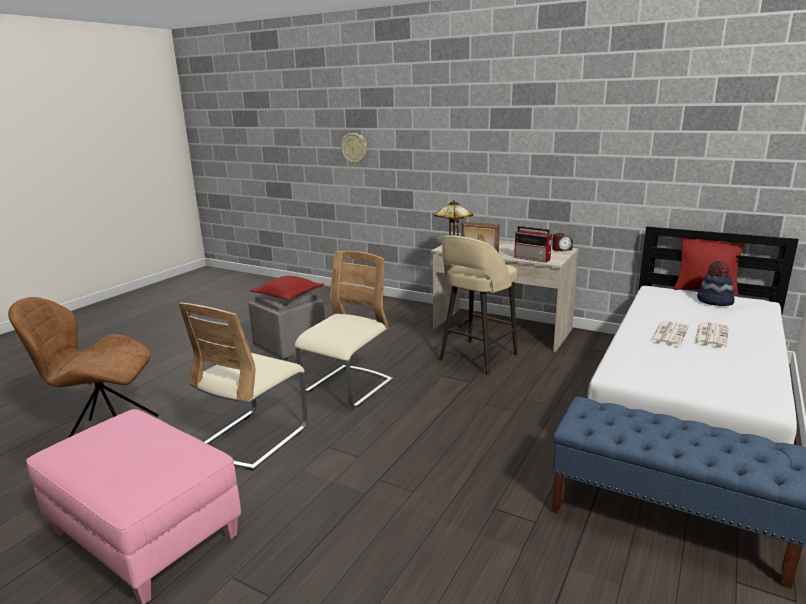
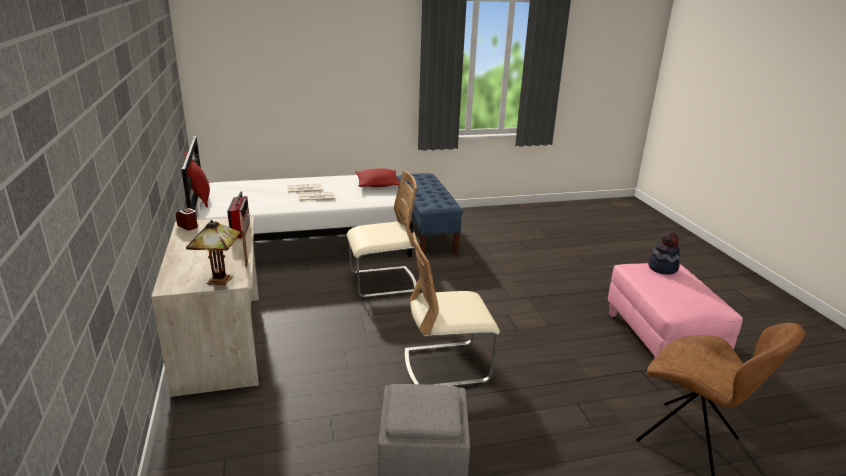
camera: 135 degrees left, 5 degrees up
beige chair [178,302,307,471] -> beige chair moved to [347,171,417,298]
red pillow [250,276,324,300] -> red pillow moved to [355,169,400,187]
wall clock [341,133,367,165] -> none
beige stool [439,235,517,375] -> none
hat [697,261,734,306] -> hat moved to [648,232,680,275]

